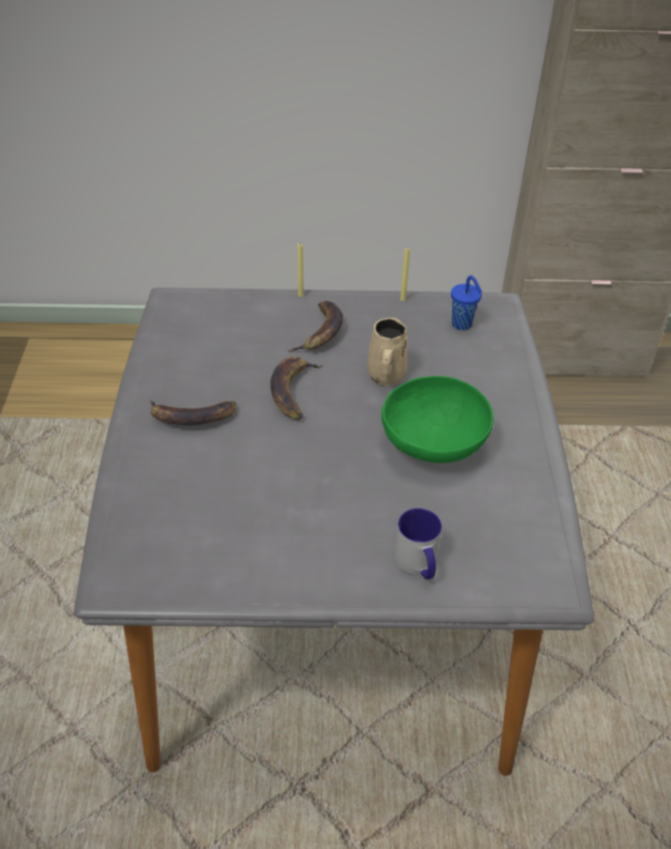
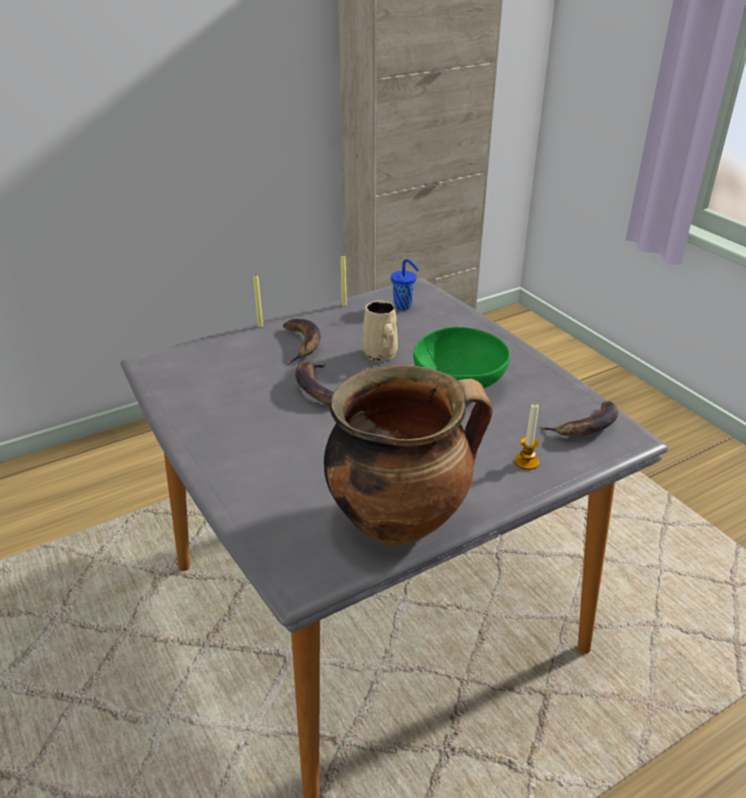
camera: 30 degrees left, 10 degrees down
banana [150,400,236,425] -> banana moved to [539,401,618,436]
mug [394,508,442,579] -> candle [515,404,539,470]
none -> cooking pot [324,365,492,546]

